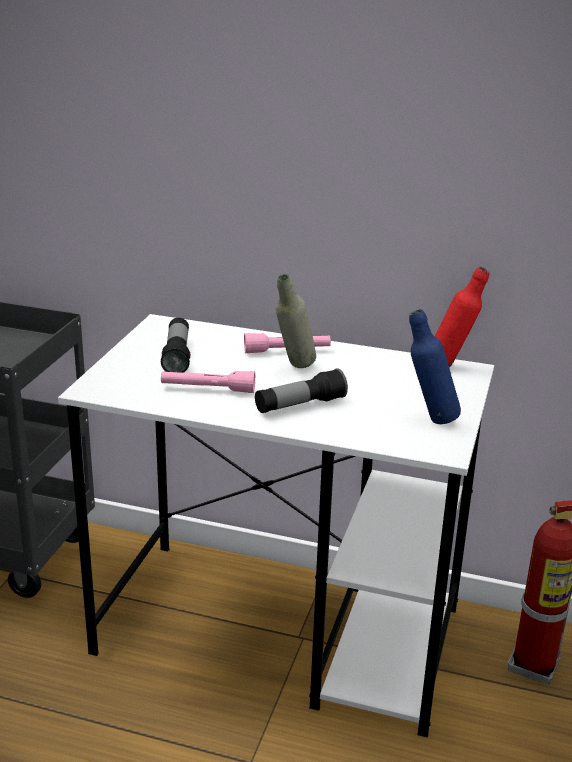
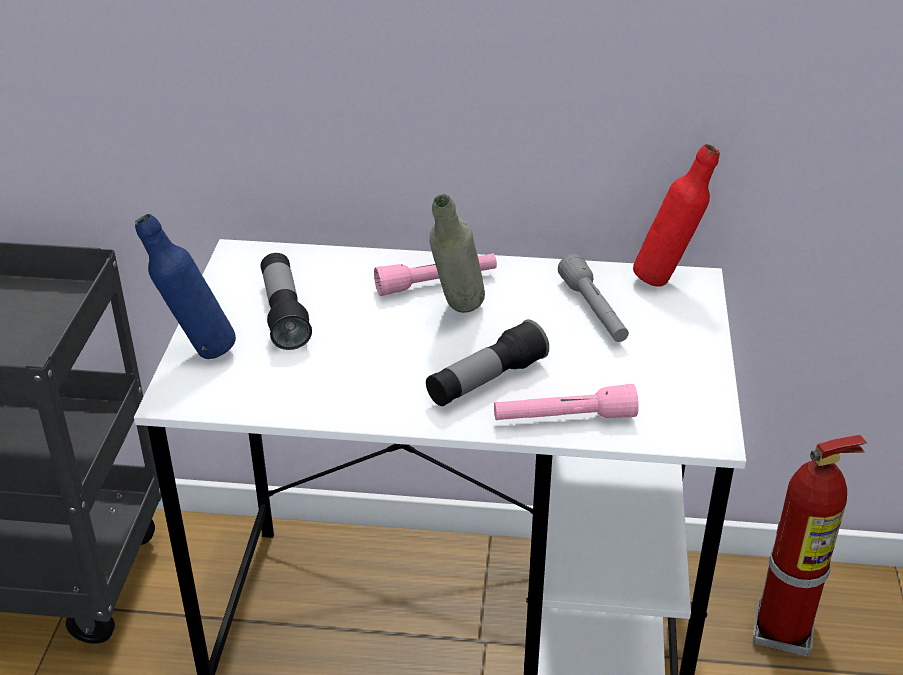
camera: 10 degrees left, 10 degrees up
pink flashlight [161,371,255,393] -> pink flashlight moved to [494,384,639,420]
blue bottle [409,309,461,424] -> blue bottle moved to [135,214,236,359]
none -> grey flashlight [558,254,629,342]

